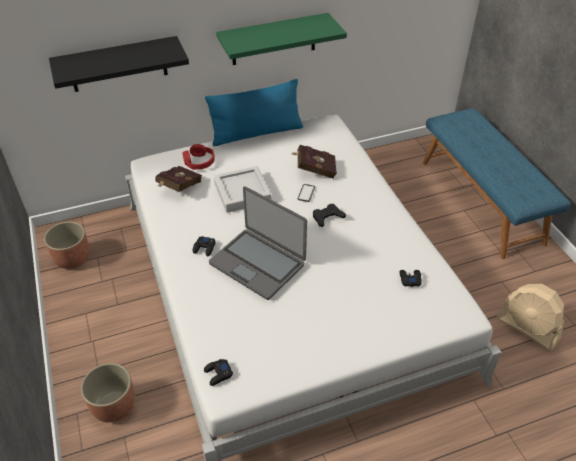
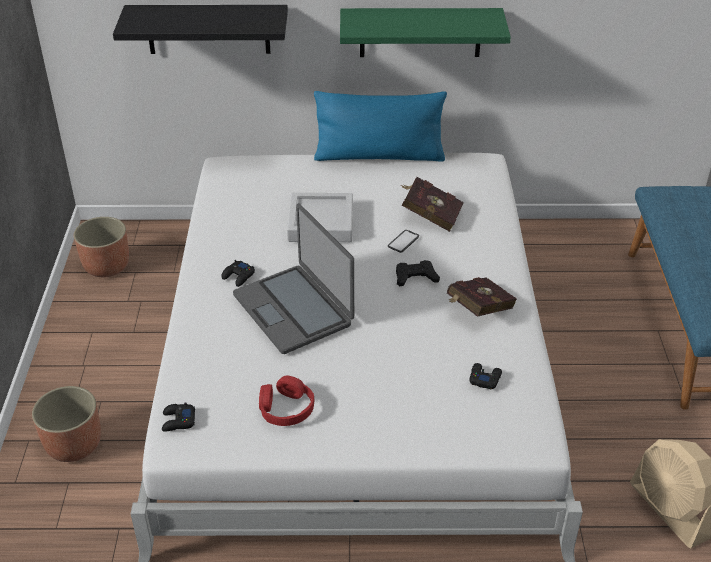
camera: 20 degrees right, 5 degrees down
red book [155,166,202,192] -> red book moved to [447,277,517,317]
red headphones [182,144,215,170] -> red headphones moved to [259,376,314,426]

